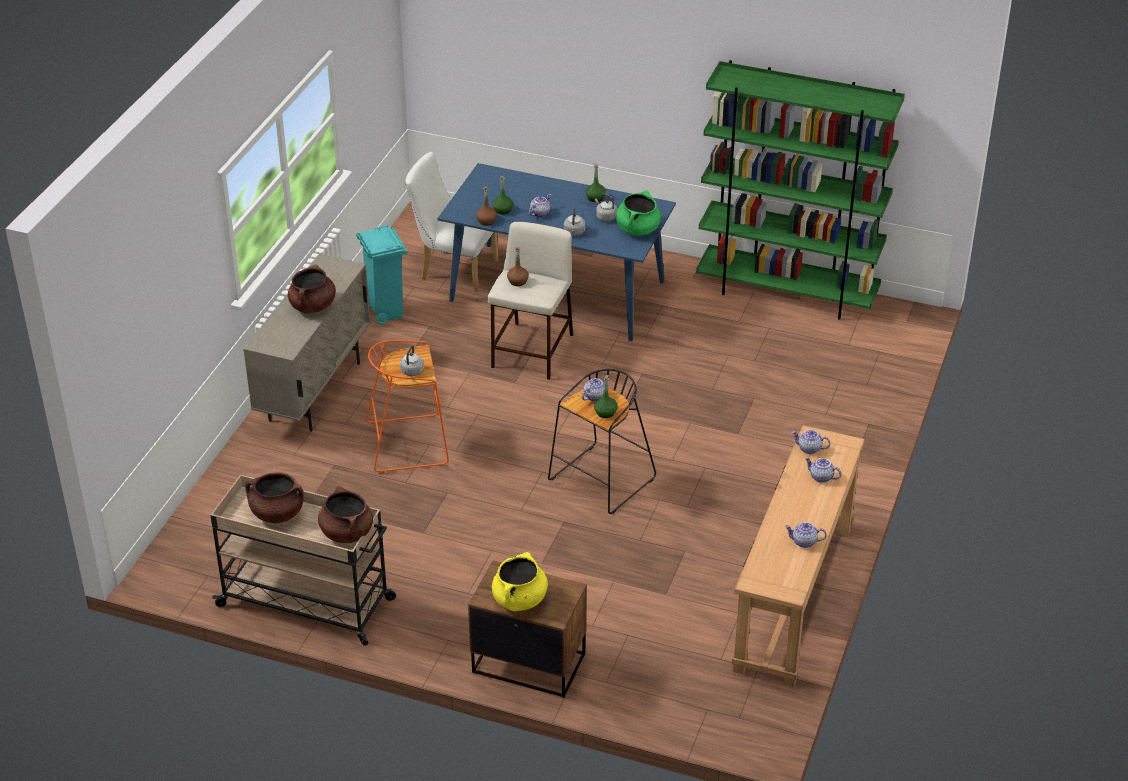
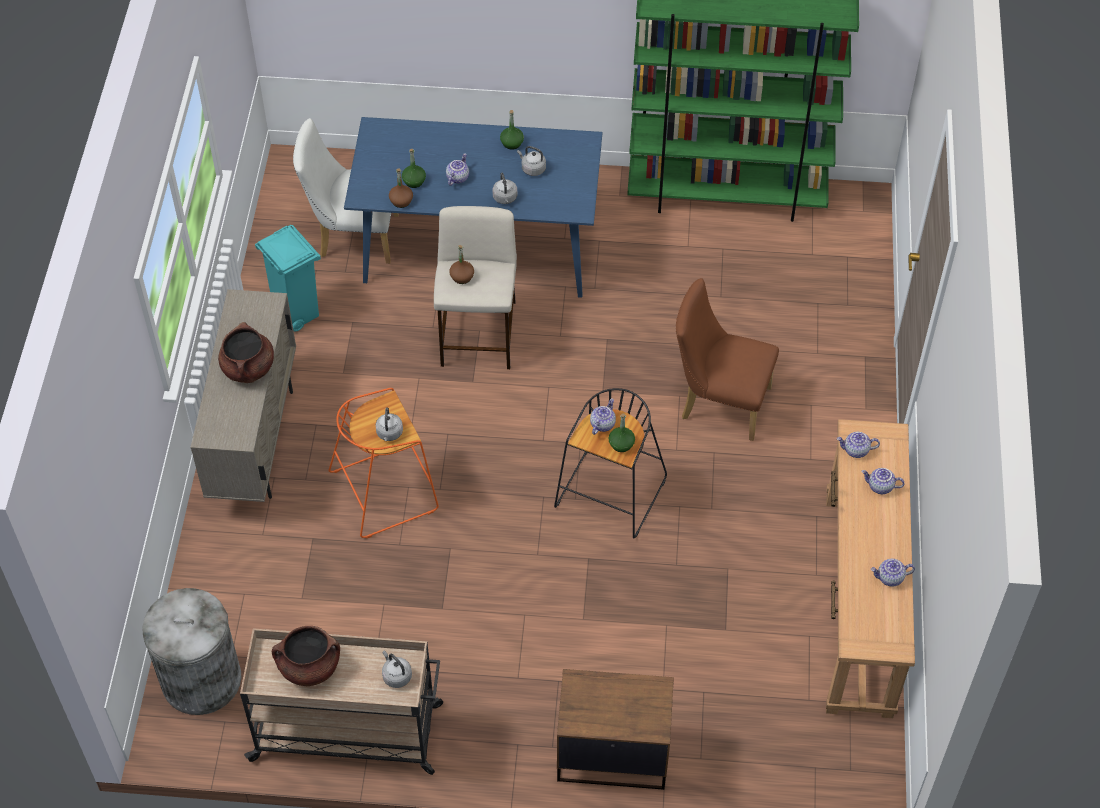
camera: 15 degrees left, 15 degrees up
brown cooking pot [318,486,373,543] -> grey kettle [382,650,412,688]
yellow cooking pot [492,552,548,611] -> none
green cooking pot [616,190,661,236] -> none
none -> grey trash can [143,588,241,715]
none -> brown chair [676,278,779,441]

